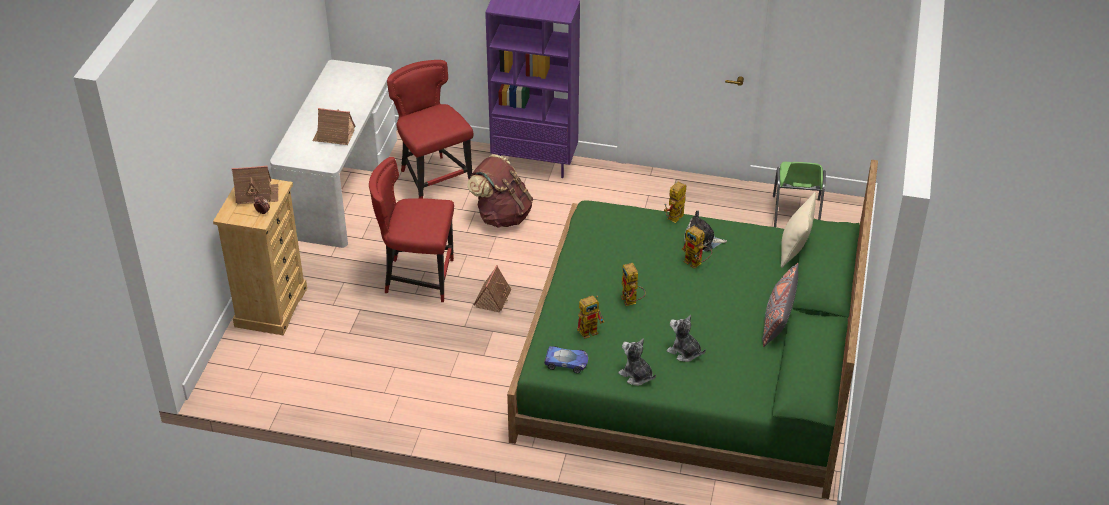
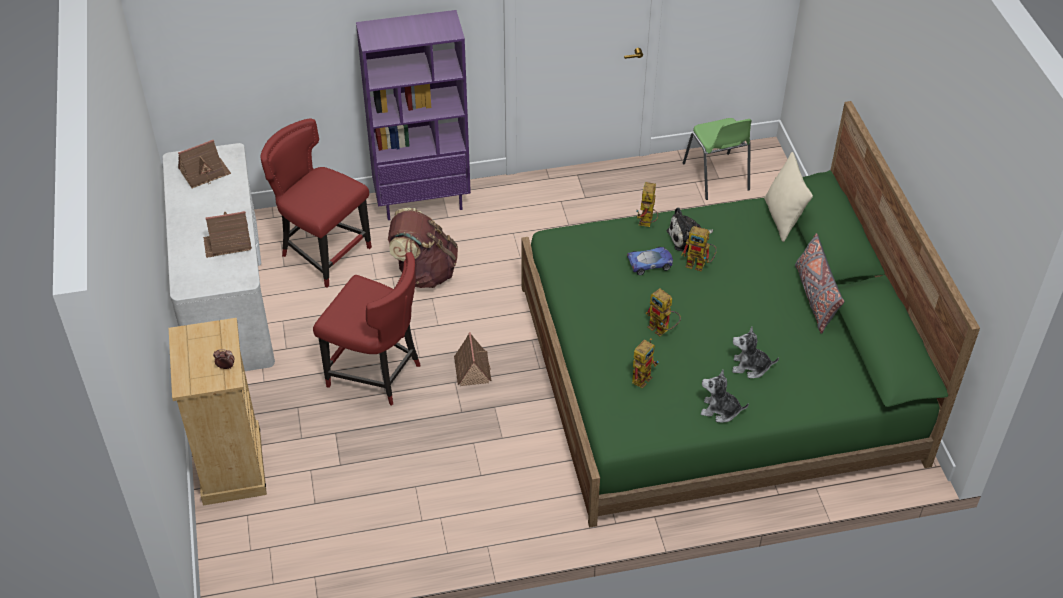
camera: 25 degrees left, 5 degrees up
toy house [232,165,278,204] -> toy house moved to [178,140,231,189]
red chair [369,157,454,302] -> red chair turned 135 degrees counterclockwise [313,252,420,406]
toy car [544,346,588,373] -> toy car moved to [627,247,673,275]

